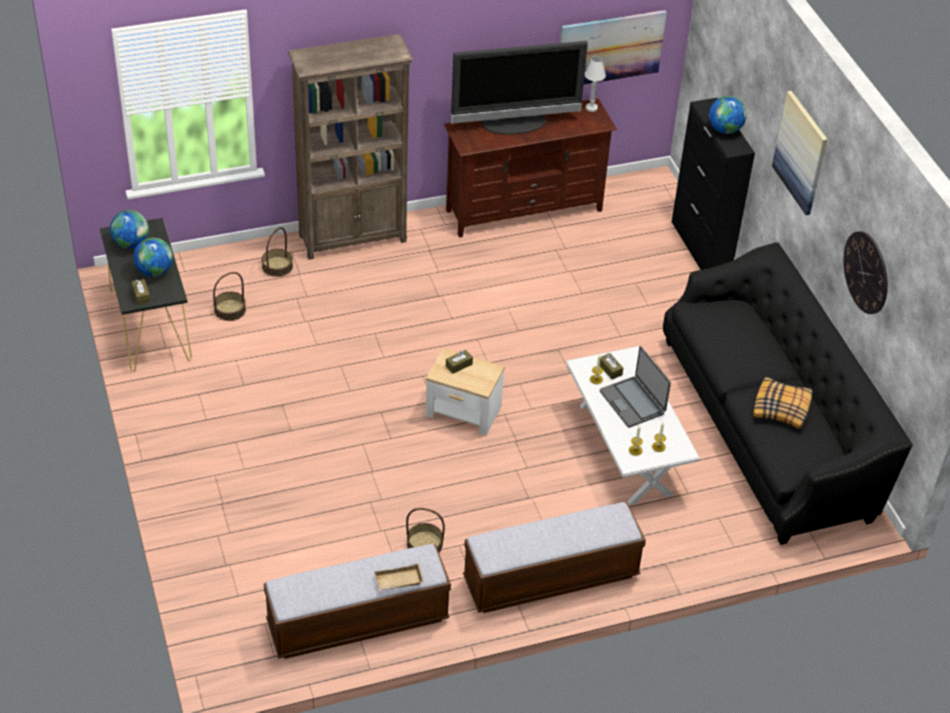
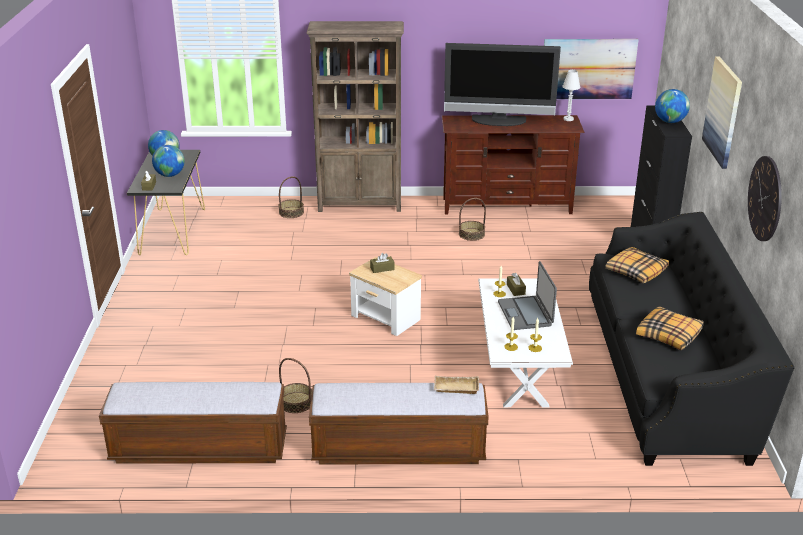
camera: 20 degrees right, 15 degrees down
basket [213,272,246,321] -> basket moved to [459,198,486,241]
beige tray [374,563,424,590] -> beige tray moved to [434,376,479,394]
none -> pillow [605,247,669,283]

